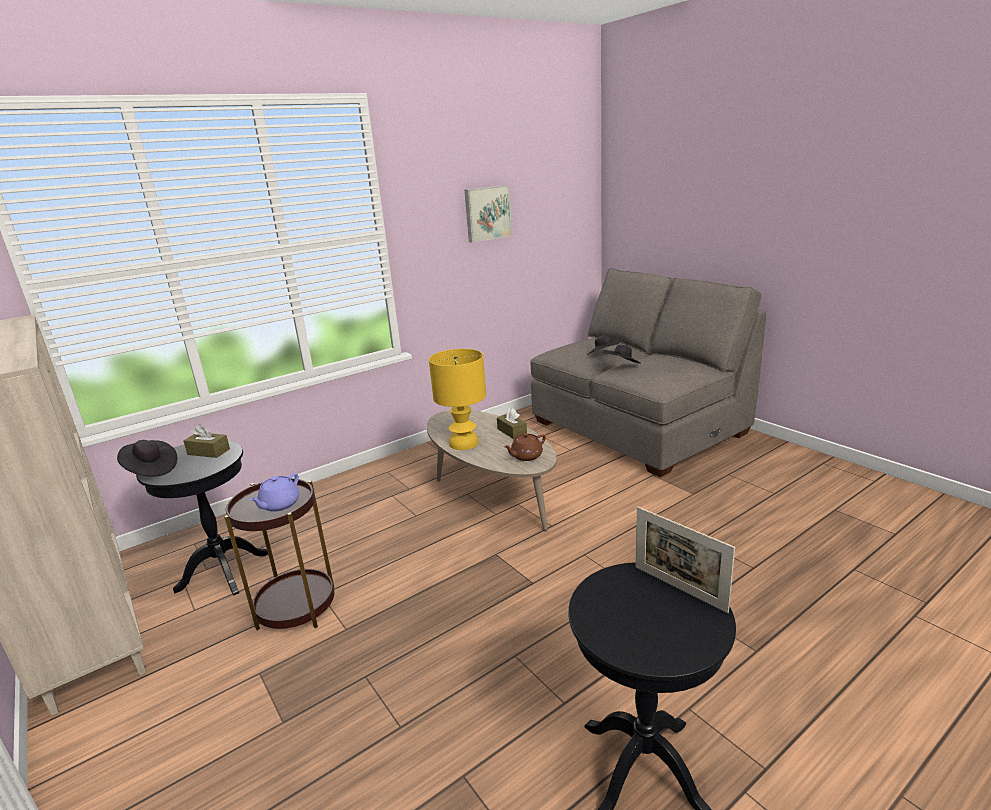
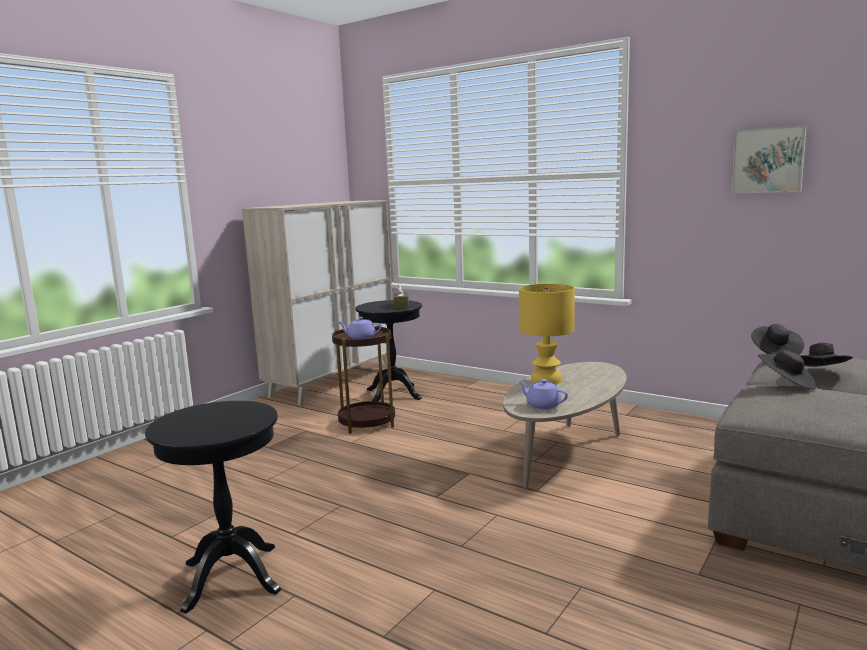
camera: 70 degrees right, 10 degrees down
black hat [117,440,177,477] -> black hat moved to [751,324,804,355]
brown tissue box [497,408,527,439] -> none
brown teapot [504,433,546,461] -> purple teapot [518,379,568,409]
picture frame [636,507,735,613] -> none

